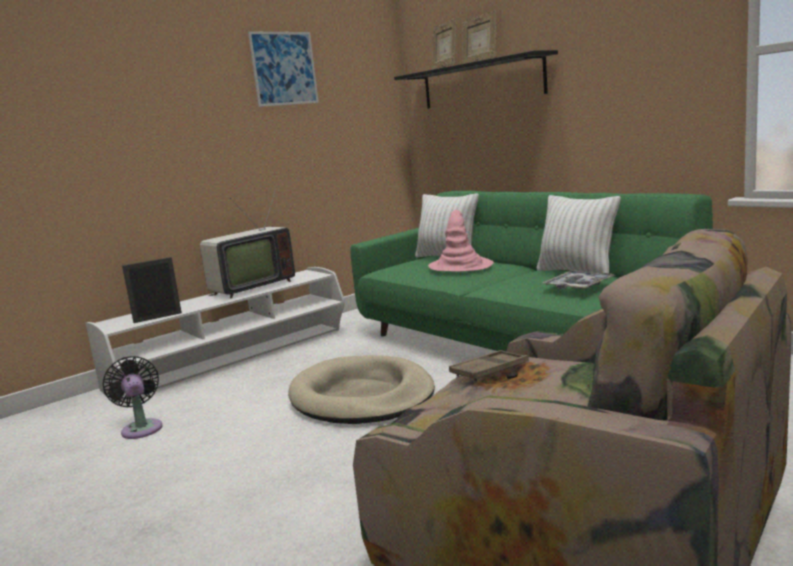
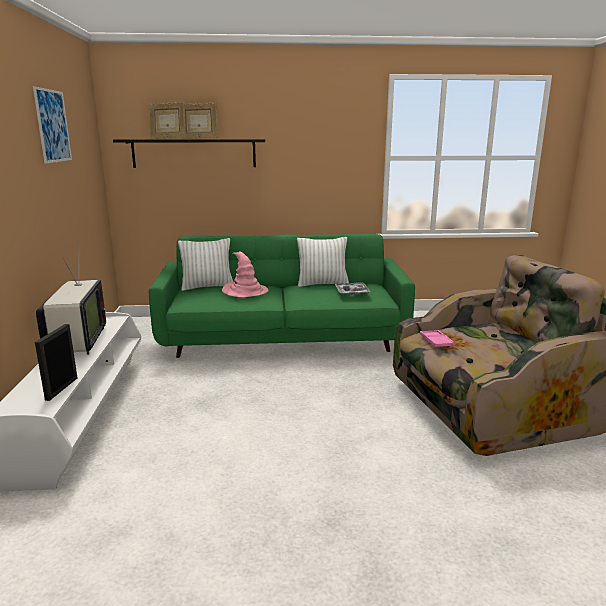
camera: 55 degrees left, 5 degrees up
black fan [103,356,162,439] -> none
beige dog bed [288,355,435,424] -> none
brown tray [449,350,529,381] -> pink tray [420,330,455,348]

